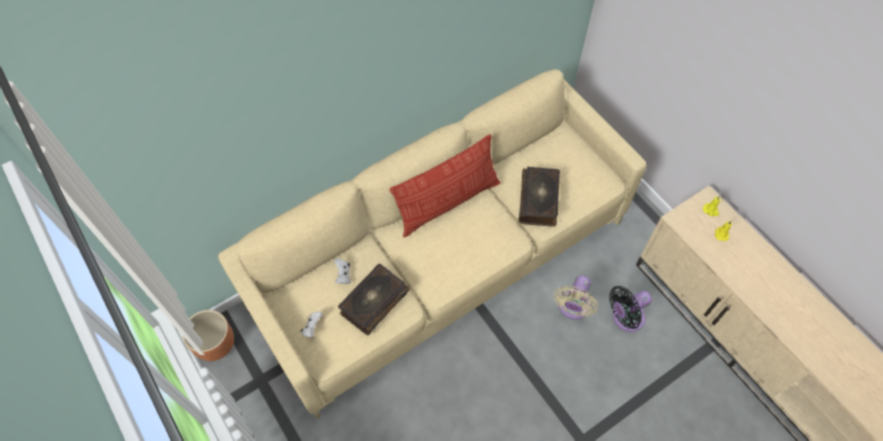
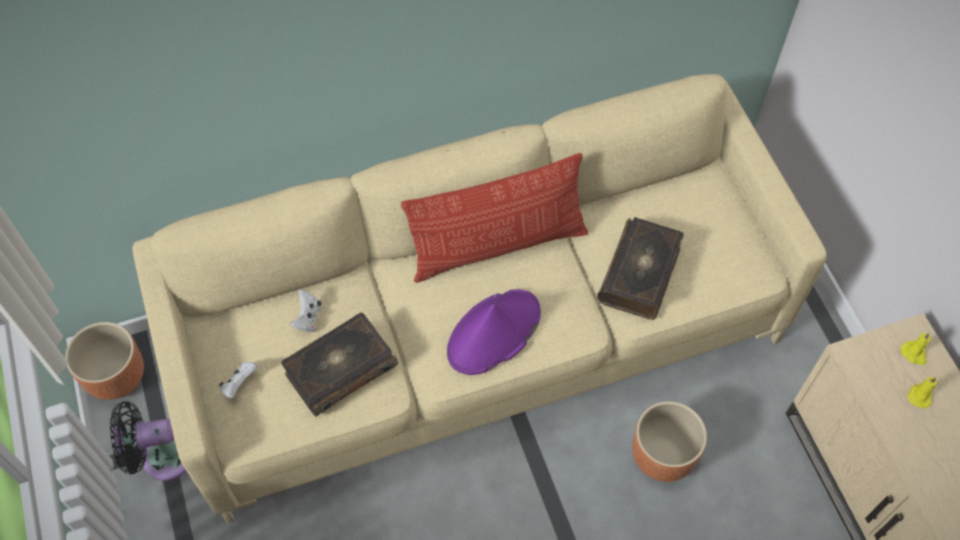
camera: 15 degrees right, 0 degrees up
beige fan [554,275,598,319] -> brown planter [632,401,707,482]
black fan [609,286,652,332] -> black fan moved to [110,401,186,481]
none -> purple hat [447,289,541,375]

